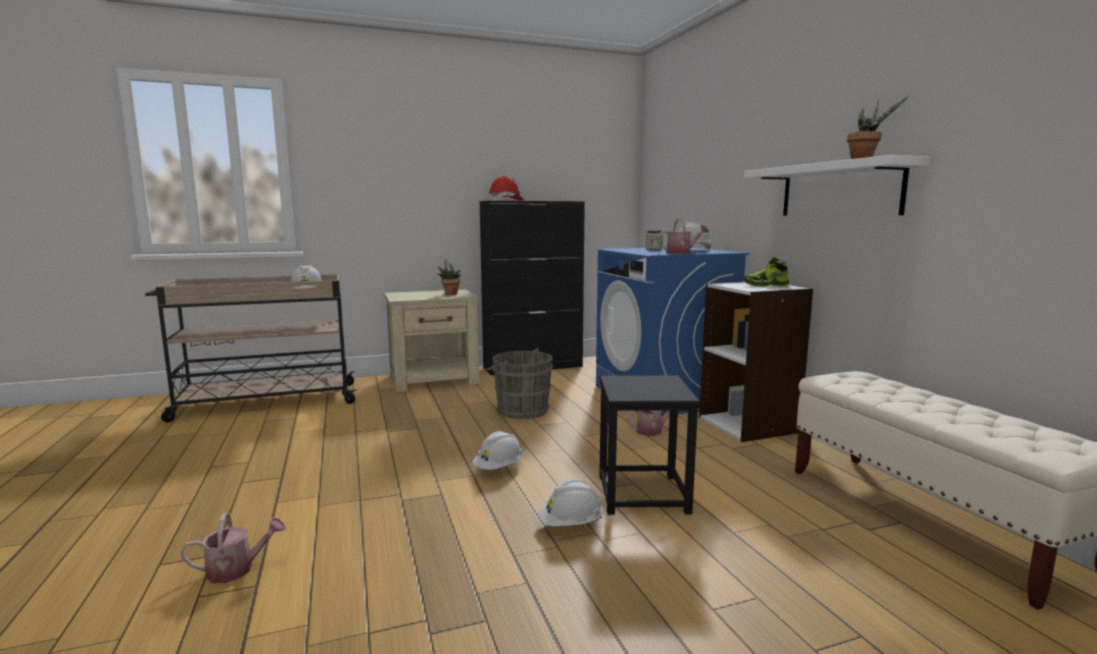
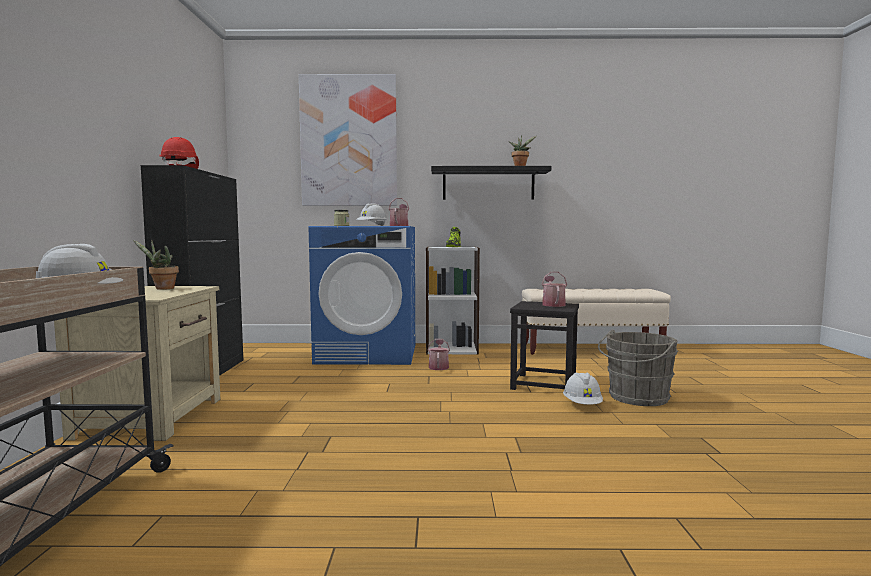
camera: 70 degrees left, 5 degrees down
watering can [180,513,286,583] -> watering can moved to [541,272,567,307]
white hard hat [473,431,523,470] -> none
grey bucket [485,348,553,419] -> grey bucket moved to [598,330,678,406]
white shelf [744,155,930,215] -> black shelf [431,166,551,200]
none -> picture [299,74,397,206]

